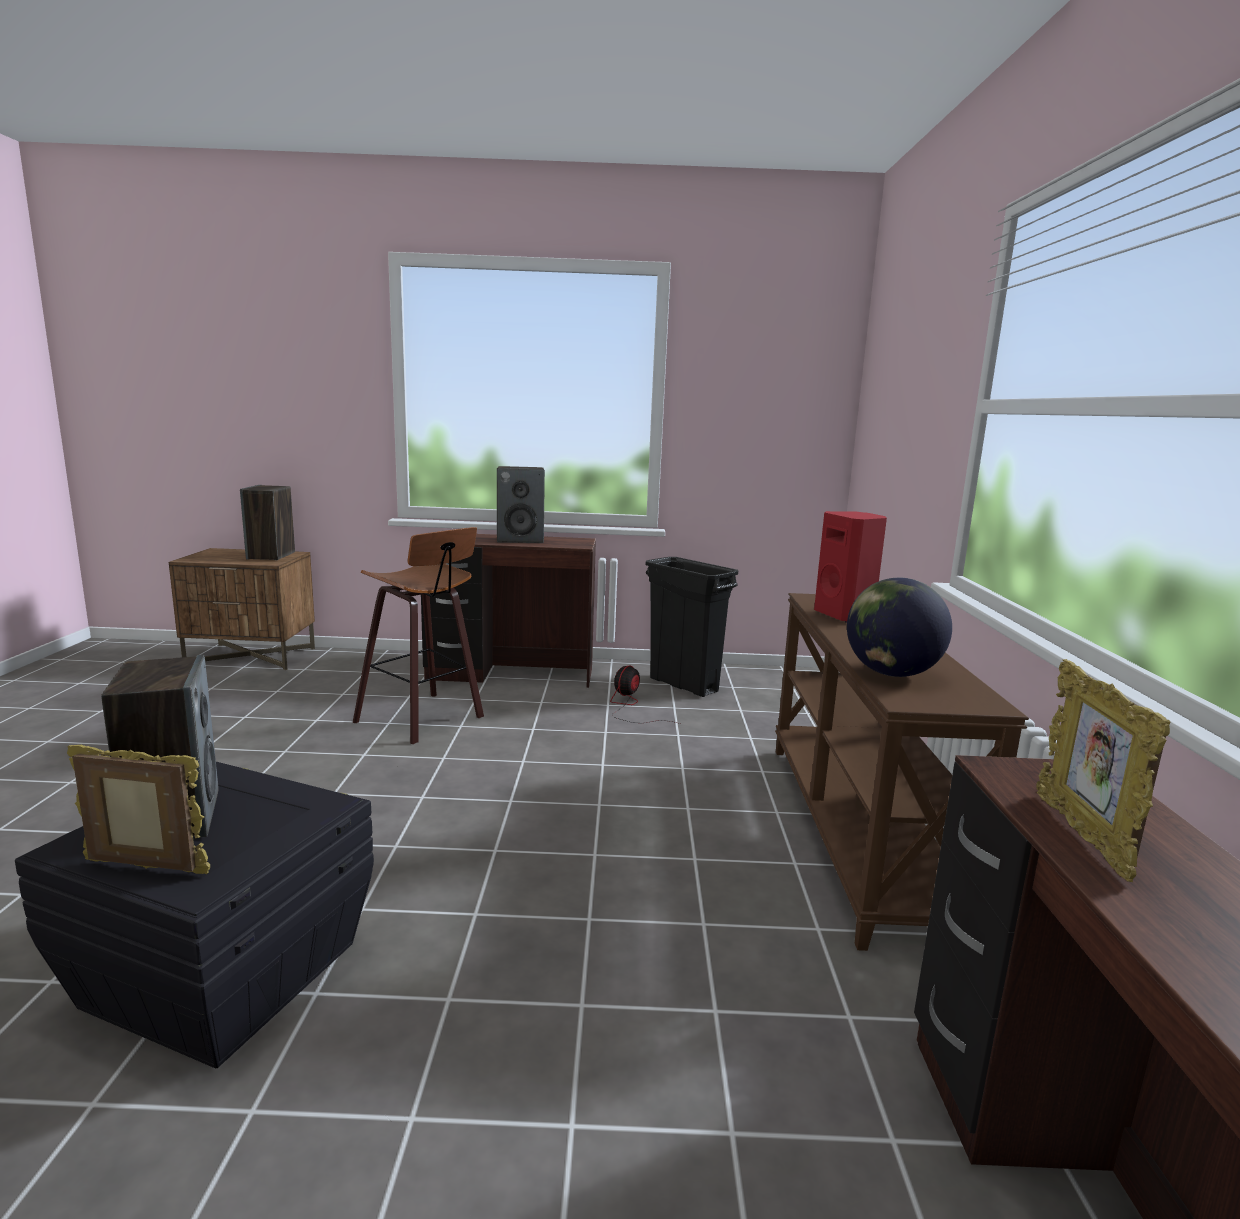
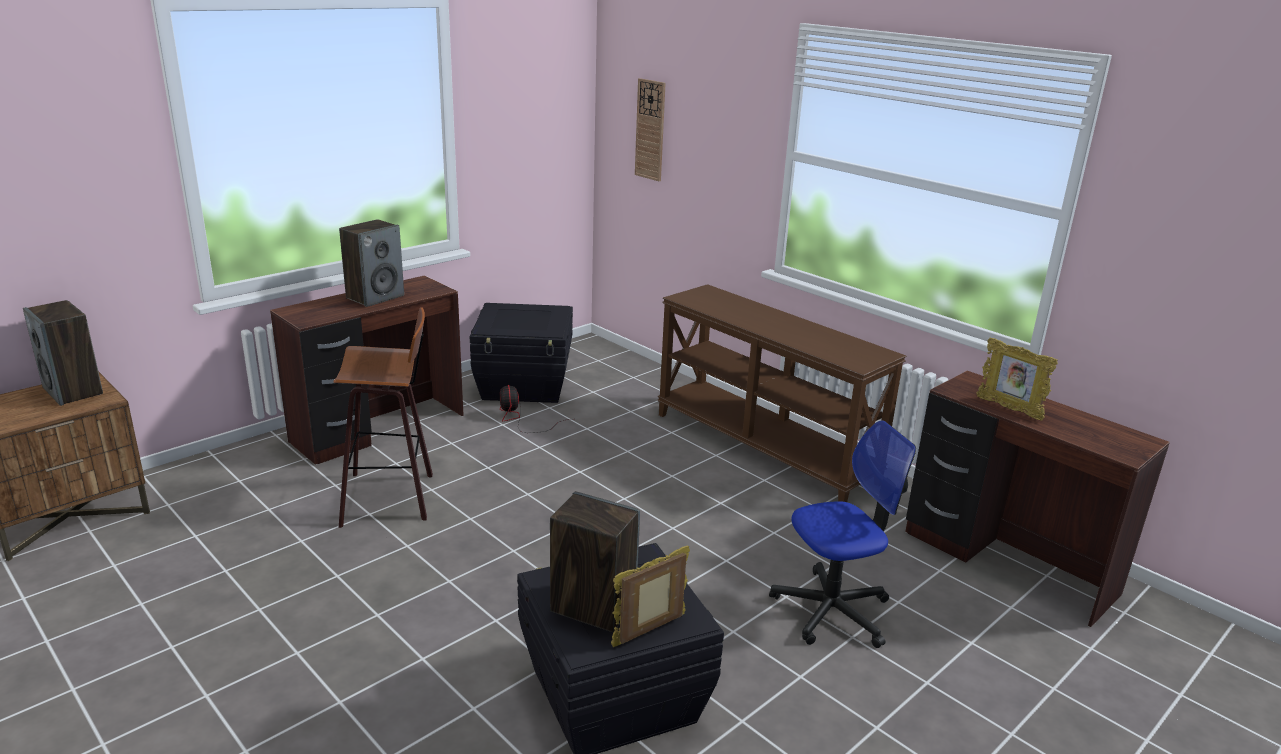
camera: 45 degrees left, 10 degrees up
black trash can [646,557,738,697] -> black storage box [470,303,573,403]
red speaker [814,511,887,623] -> none
globe [847,578,952,677] -> none
none -> wall clock [635,78,666,181]
none -> office chair [769,420,916,648]

